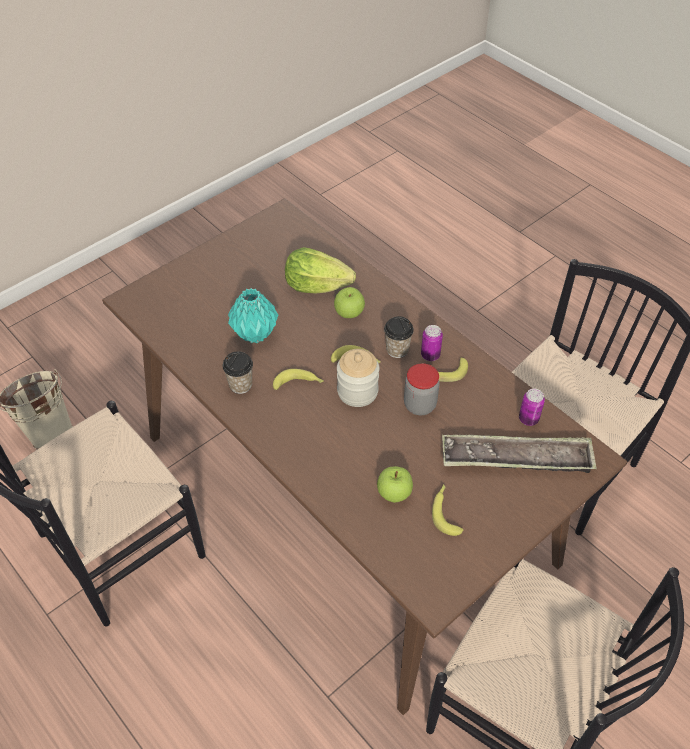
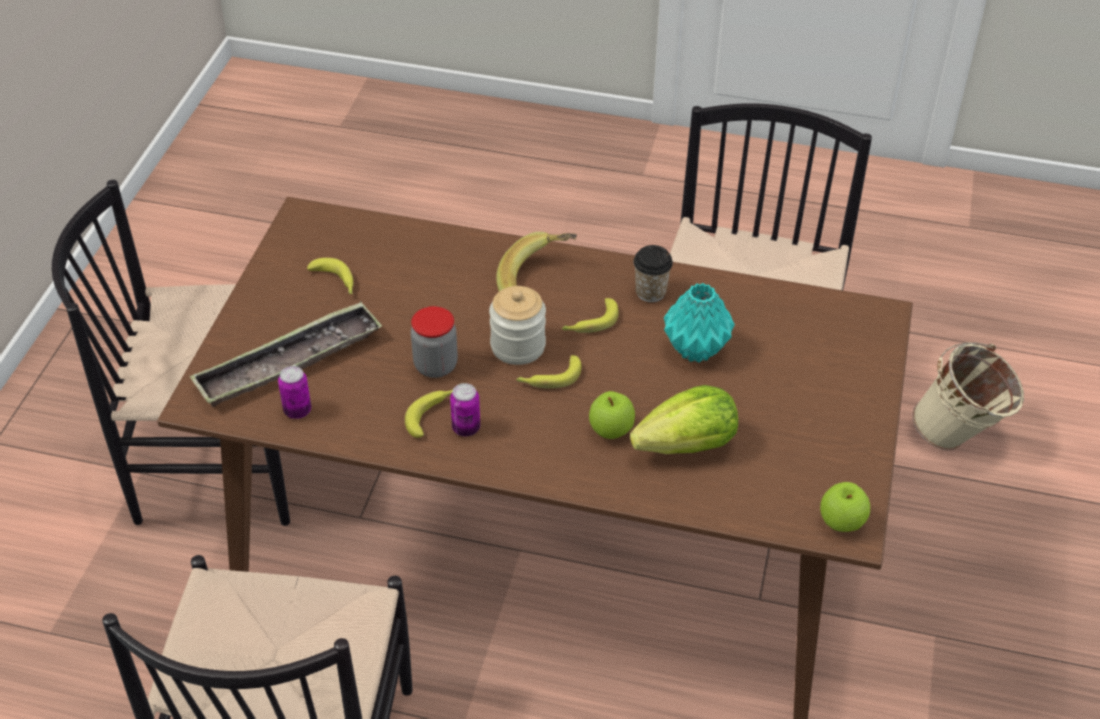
camera: 145 degrees right, 5 degrees down
apple [377,466,413,503] -> apple moved to [820,482,870,532]
cup [384,316,414,358] -> none
none -> banana [496,232,577,291]

